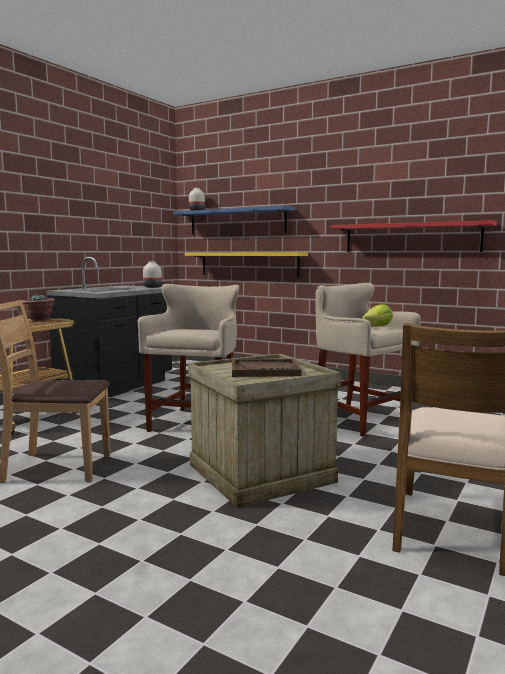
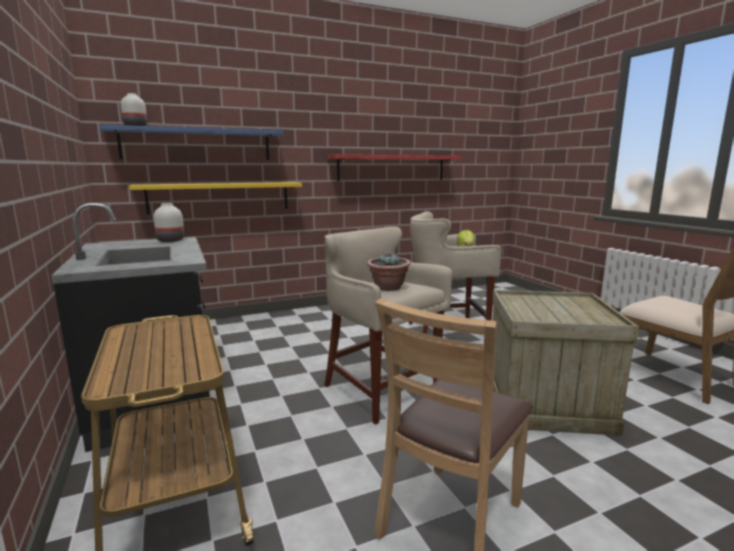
camera: 55 degrees left, 5 degrees up
potted plant [22,294,55,320] -> potted plant moved to [367,253,411,291]
brown tray [232,359,302,377] -> none

